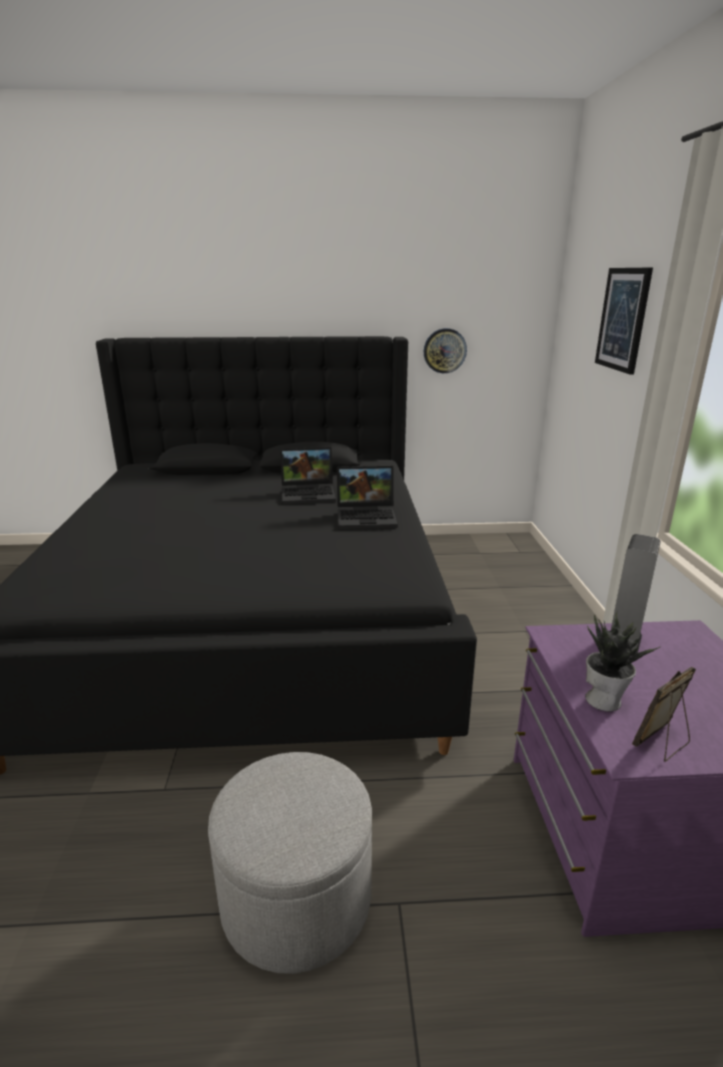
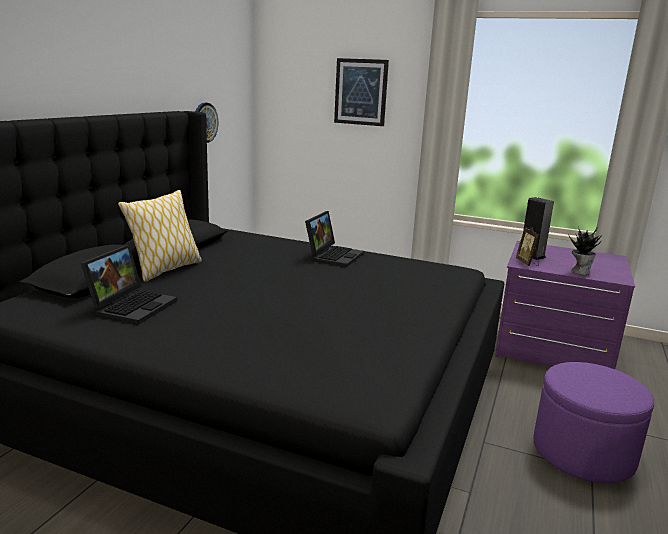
camera: 65 degrees left, 5 degrees down
grey ottoman [208,752,372,974] -> purple ottoman [533,362,654,483]
laptop [280,447,336,505] -> laptop moved to [81,245,177,325]
picture frame [632,666,696,762] -> picture frame moved to [516,227,539,266]
none -> pillow [118,190,202,282]

